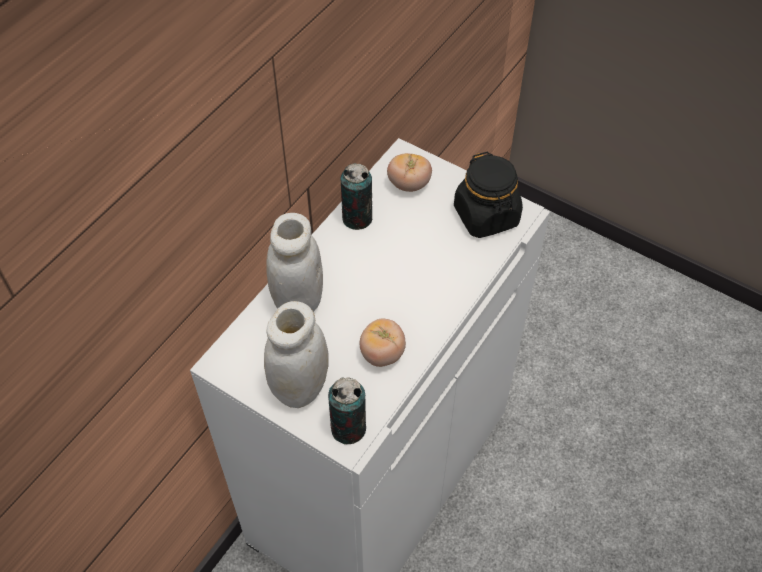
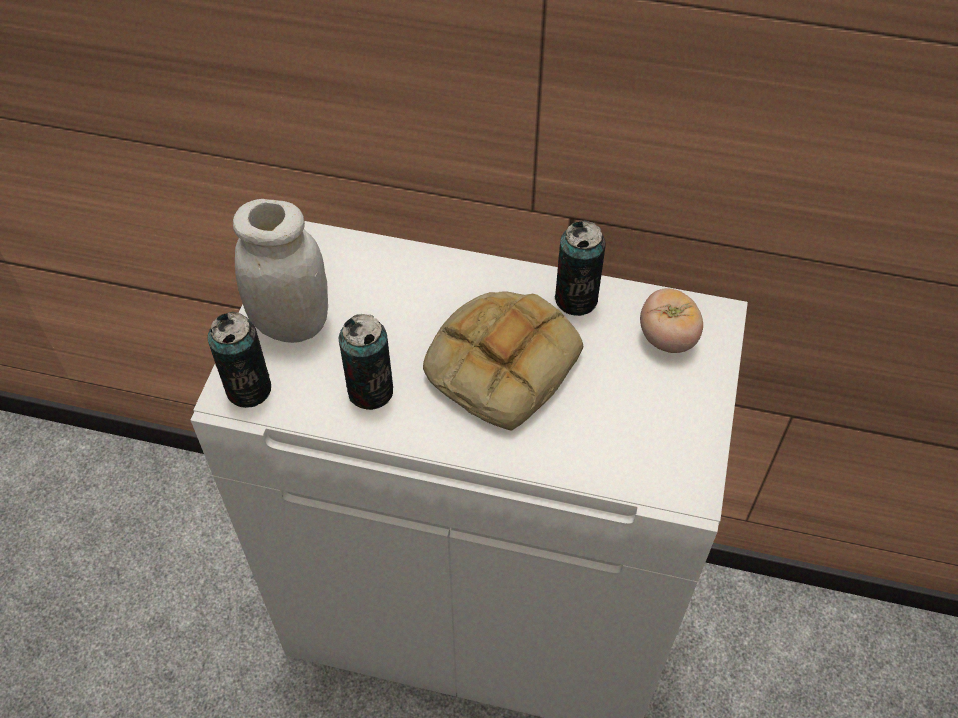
camera: 70 degrees right, 0 degrees up
white jar [266,213,323,312] -> none
tomato [360,318,406,367] -> can [339,314,393,410]
black jar [454,152,523,238] -> none
none -> bread [423,291,583,431]

